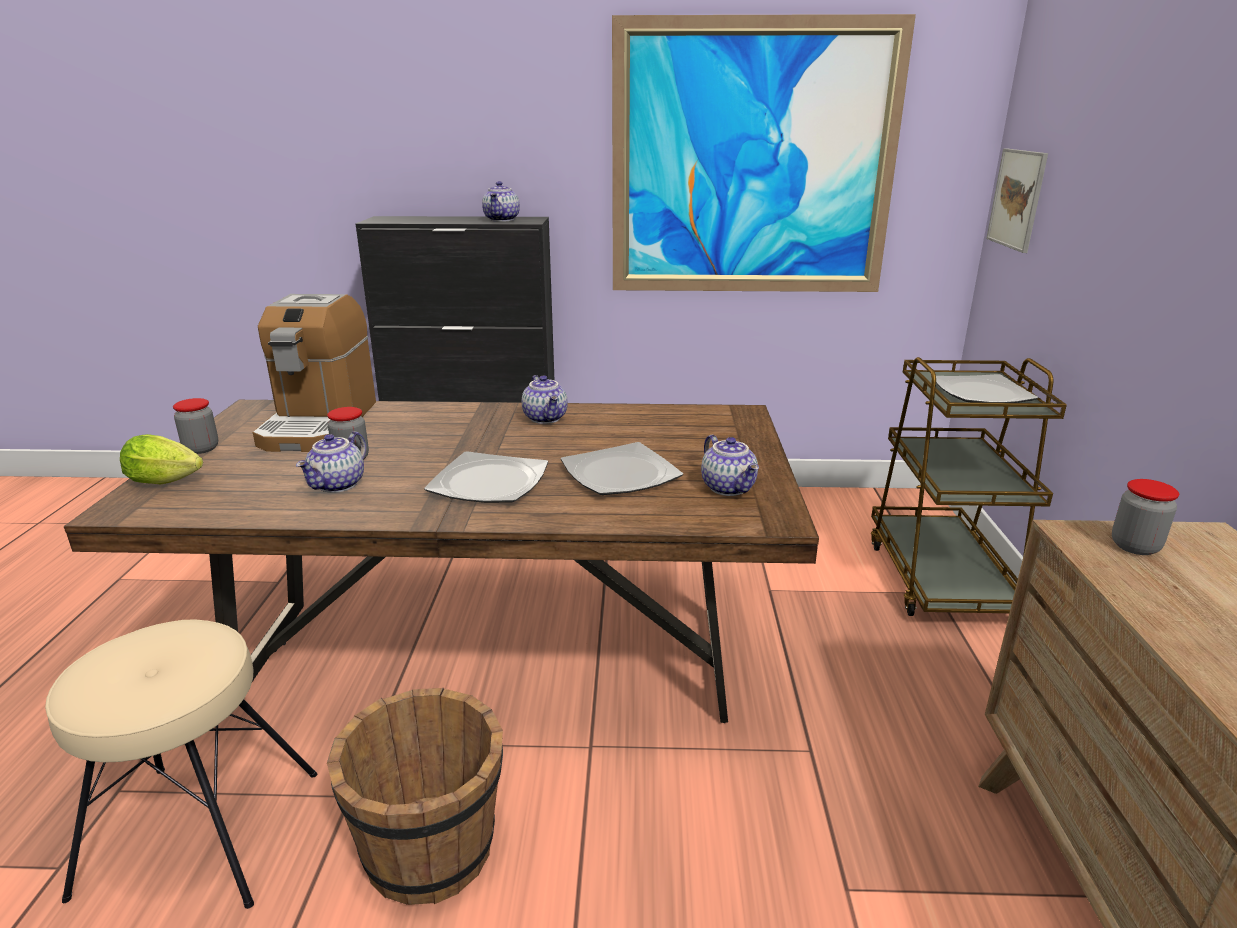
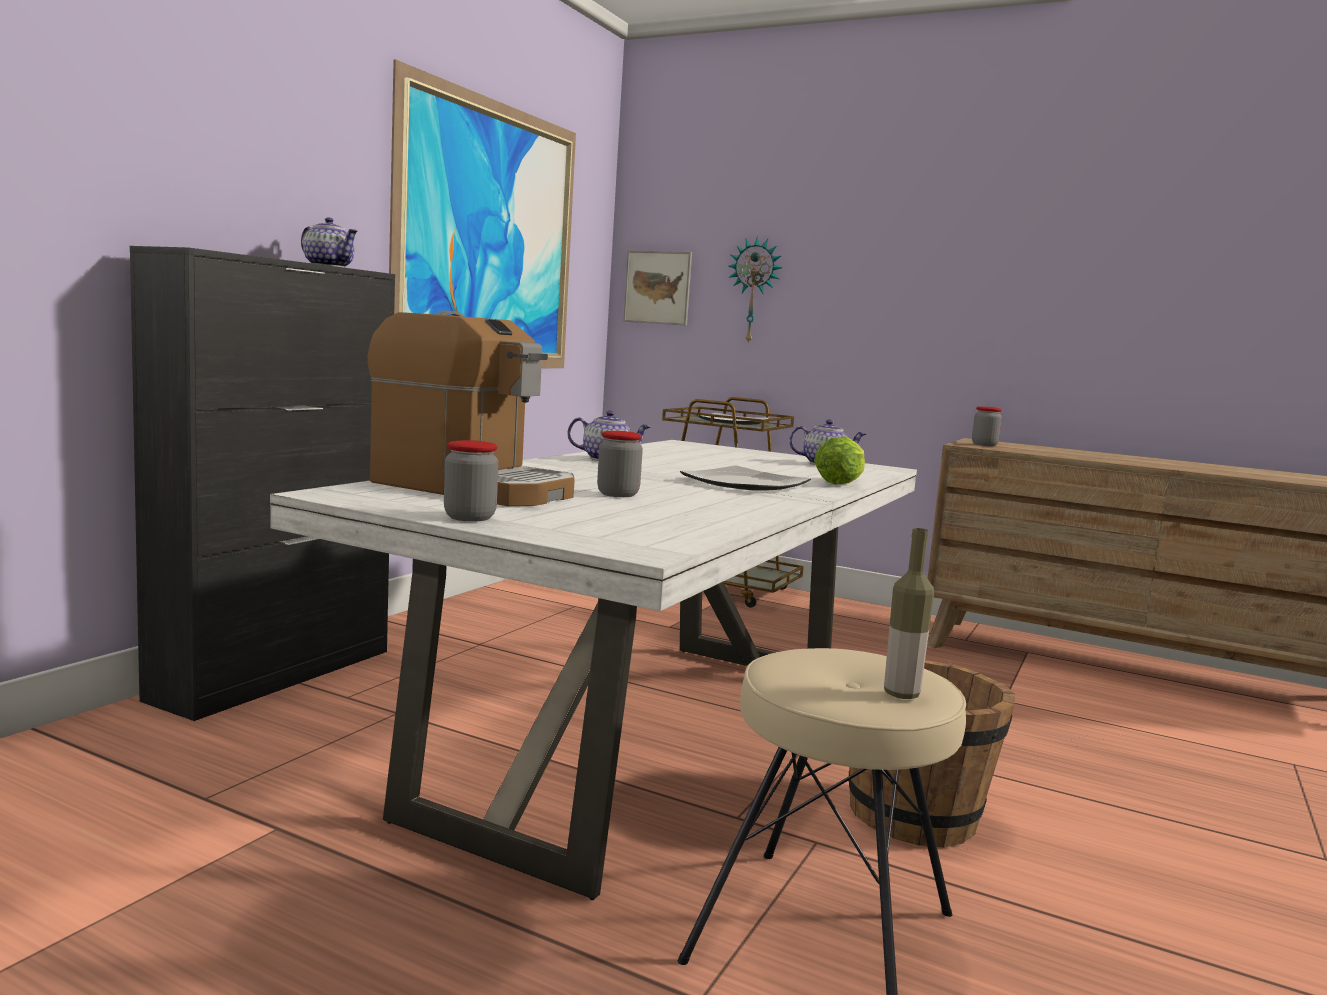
camera: 65 degrees left, 15 degrees down
brown dining table [64,400,819,723] -> white dining table [270,440,917,900]
lettuce [120,434,203,485] -> lettuce moved to [814,437,865,485]
teapot [296,431,366,493] -> none
plate [561,442,683,495] -> none
none -> wall clock [728,236,782,345]
none -> bottle [884,528,934,699]

